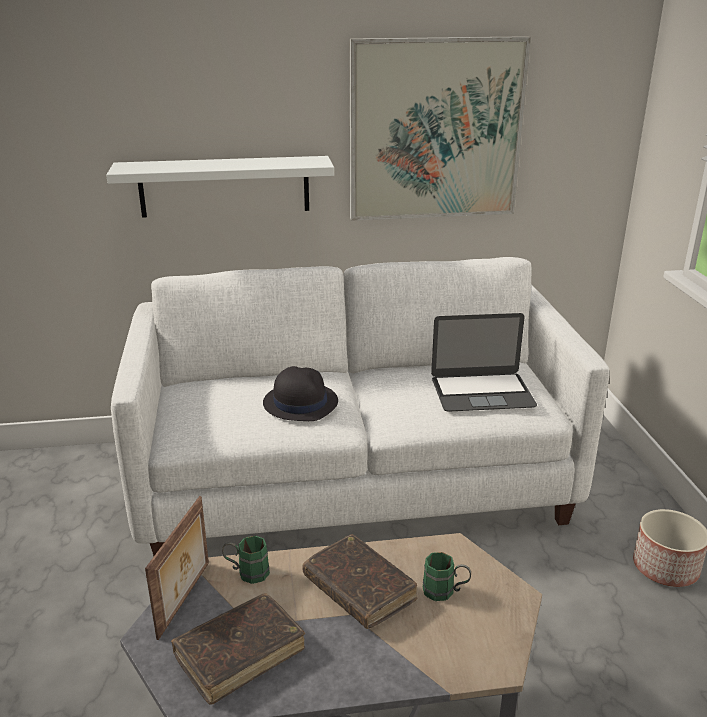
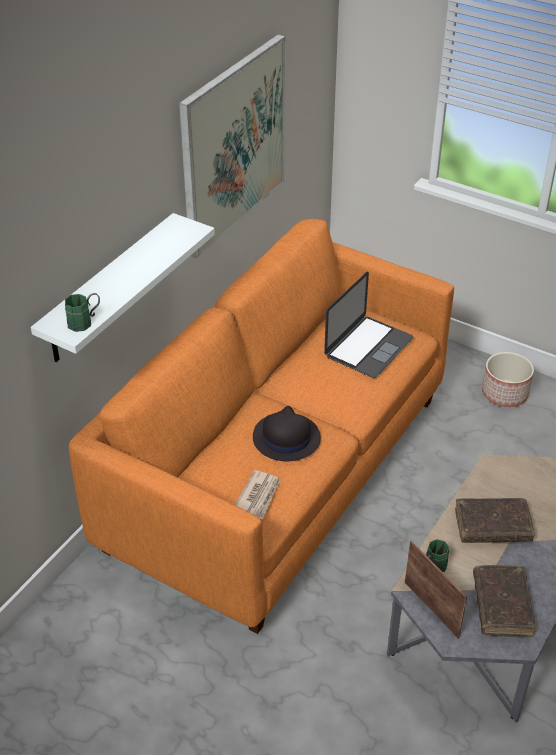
camera: 50 degrees left, 15 degrees up
white sofa [111,257,610,556] -> orange sofa [69,219,454,634]
green mug [423,552,471,601] -> green mug moved to [65,293,100,332]
none -> newspaper [235,470,280,519]

